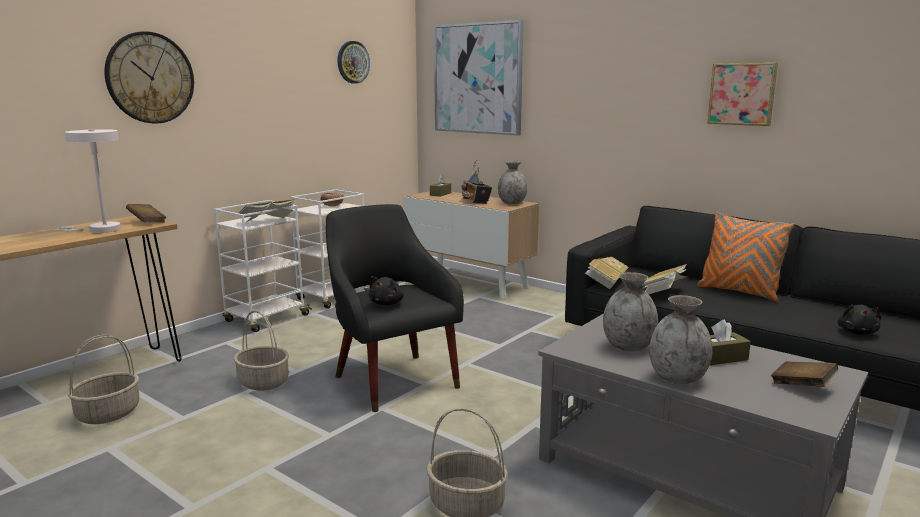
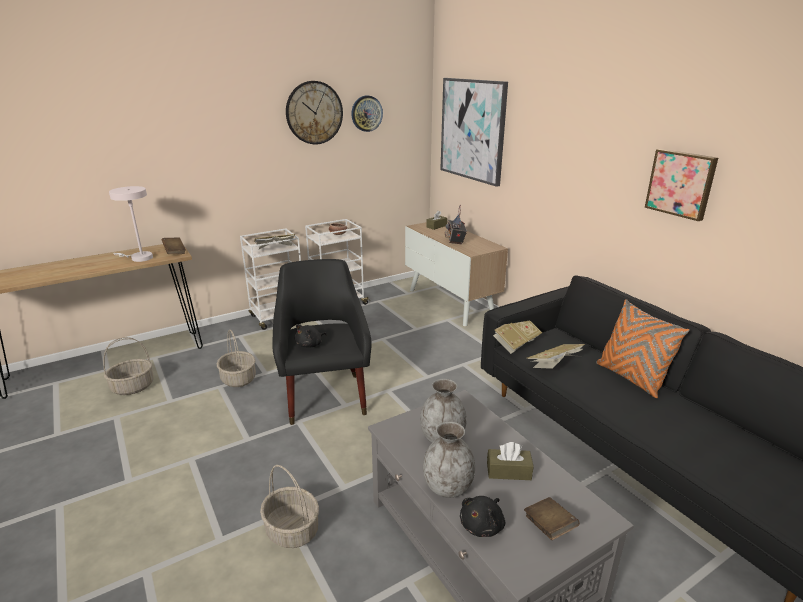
camera: 20 degrees right, 10 degrees up
wall clock [105,31,194,123] -> wall clock moved to [286,81,343,144]
grey vase [498,162,527,204] -> none
black plush toy [837,304,881,335] -> black plush toy moved to [460,496,505,537]

